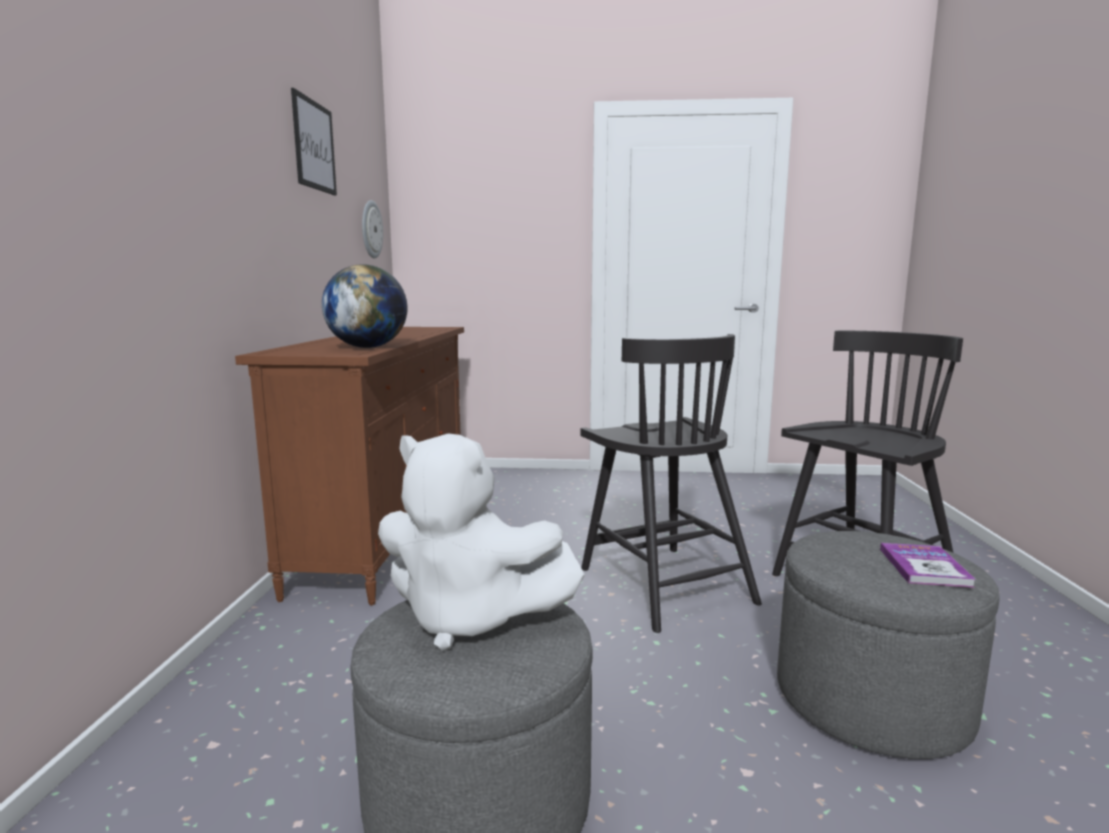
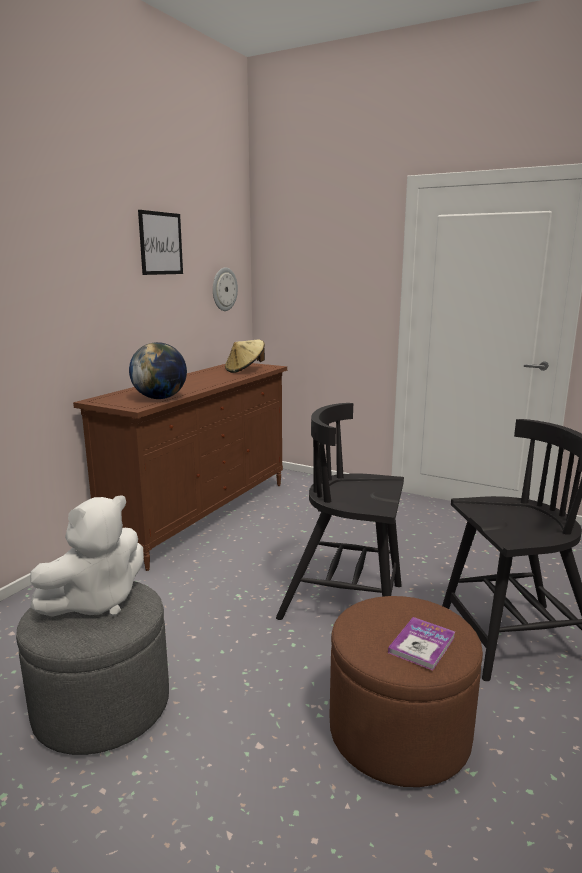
camera: 25 degrees right, 5 degrees up
white plush toy [378,433,585,651] -> white plush toy turned 90 degrees counterclockwise [30,495,144,616]
black chair [580,334,762,633] -> black chair turned 105 degrees clockwise [276,403,404,620]
grey ottoman [777,531,1000,759] -> brown ottoman [330,596,483,787]
none -> beige hat [225,340,265,373]

